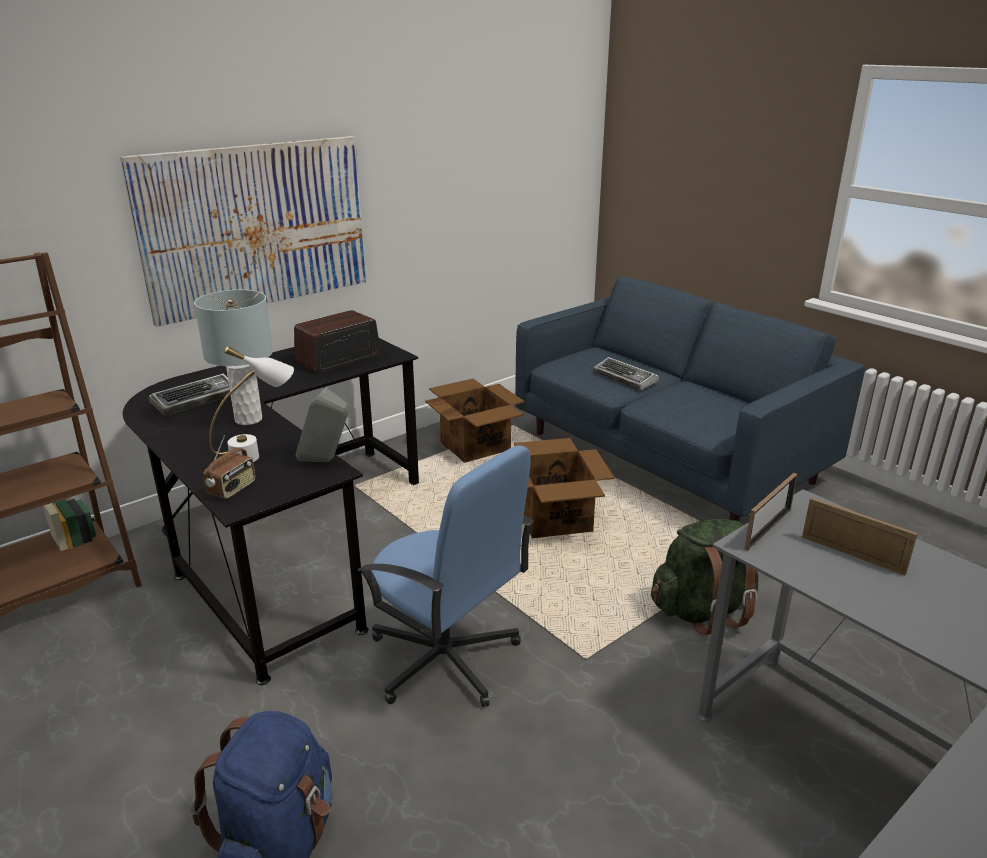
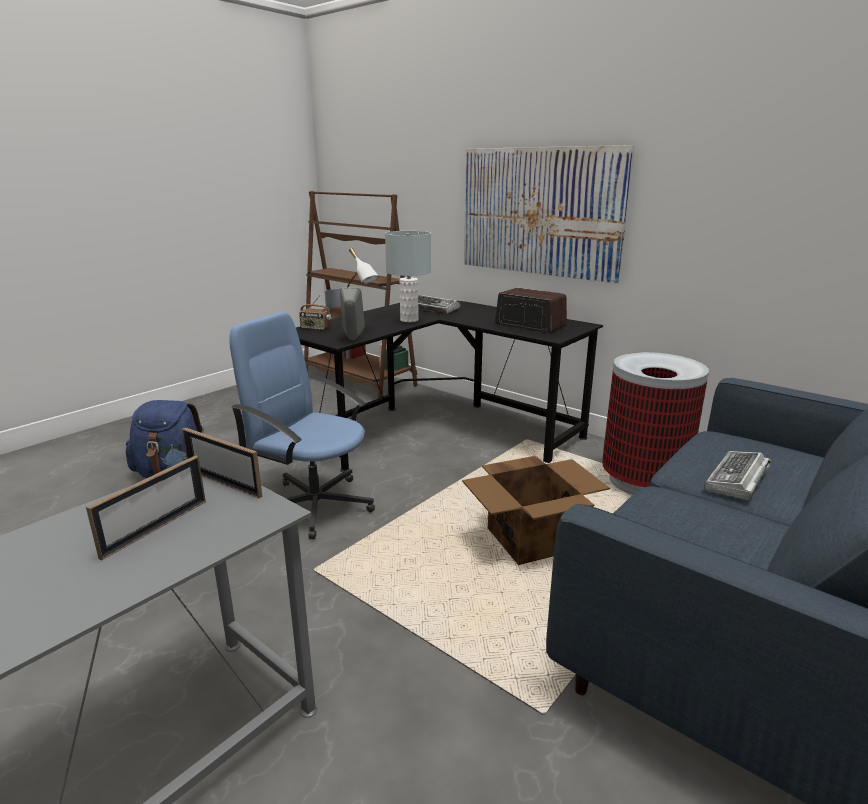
camera: 80 degrees right, 5 degrees down
blue office chair [358,445,534,707] -> blue office chair turned 90 degrees clockwise [229,312,375,540]
cardboard box [425,379,525,463] -> trash can [602,352,709,495]
green backpack [651,519,758,635] -> none

